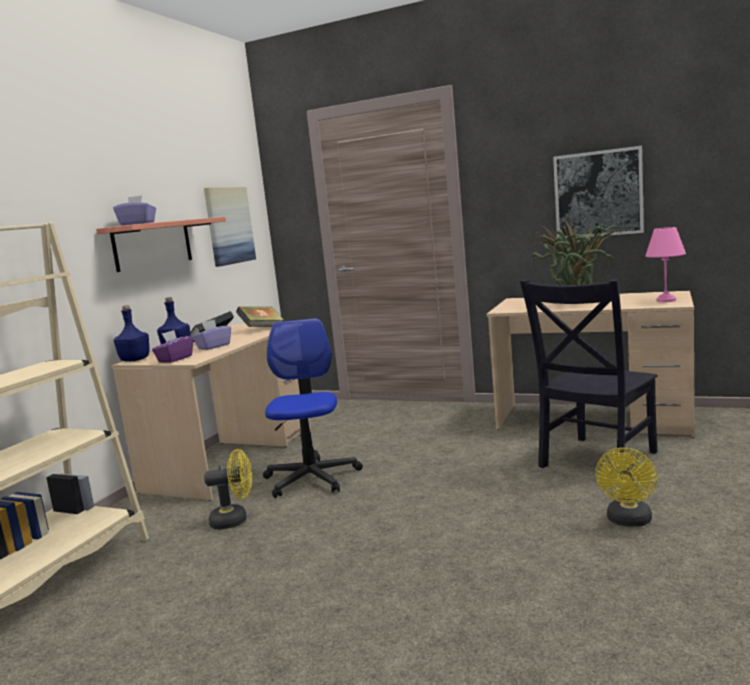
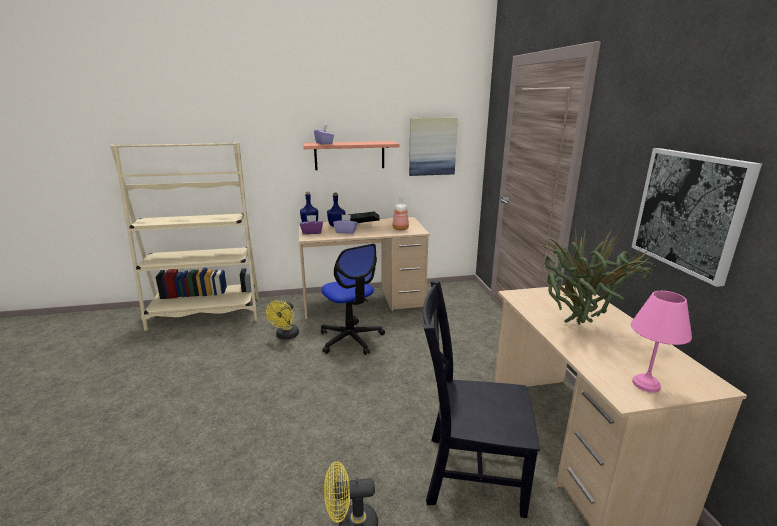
camera: 55 degrees right, 10 degrees up
yellow fan [204,449,252,529] -> yellow fan turned 60 degrees clockwise [266,300,299,340]
book [236,307,284,327] -> bottle [392,196,409,230]
office chair [263,318,363,498] -> office chair turned 90 degrees clockwise [321,244,385,355]

